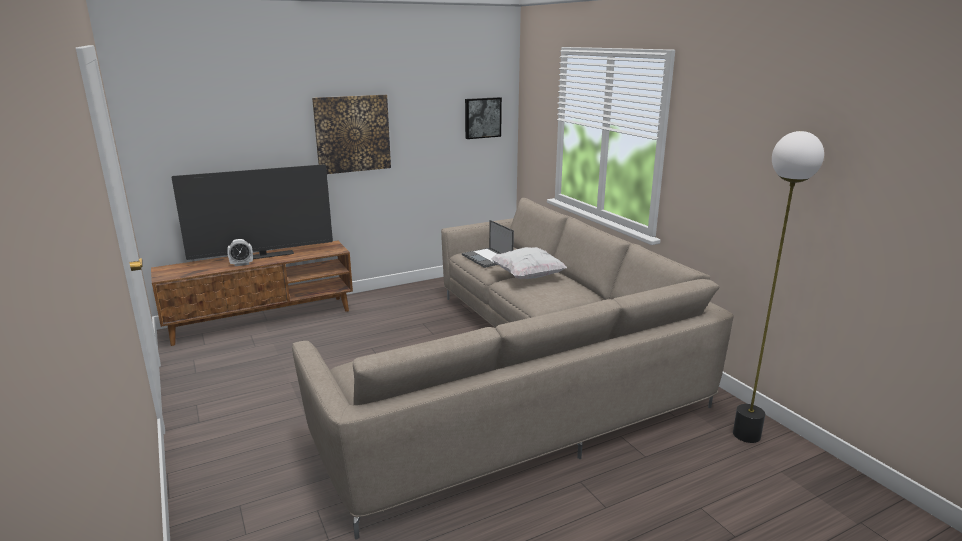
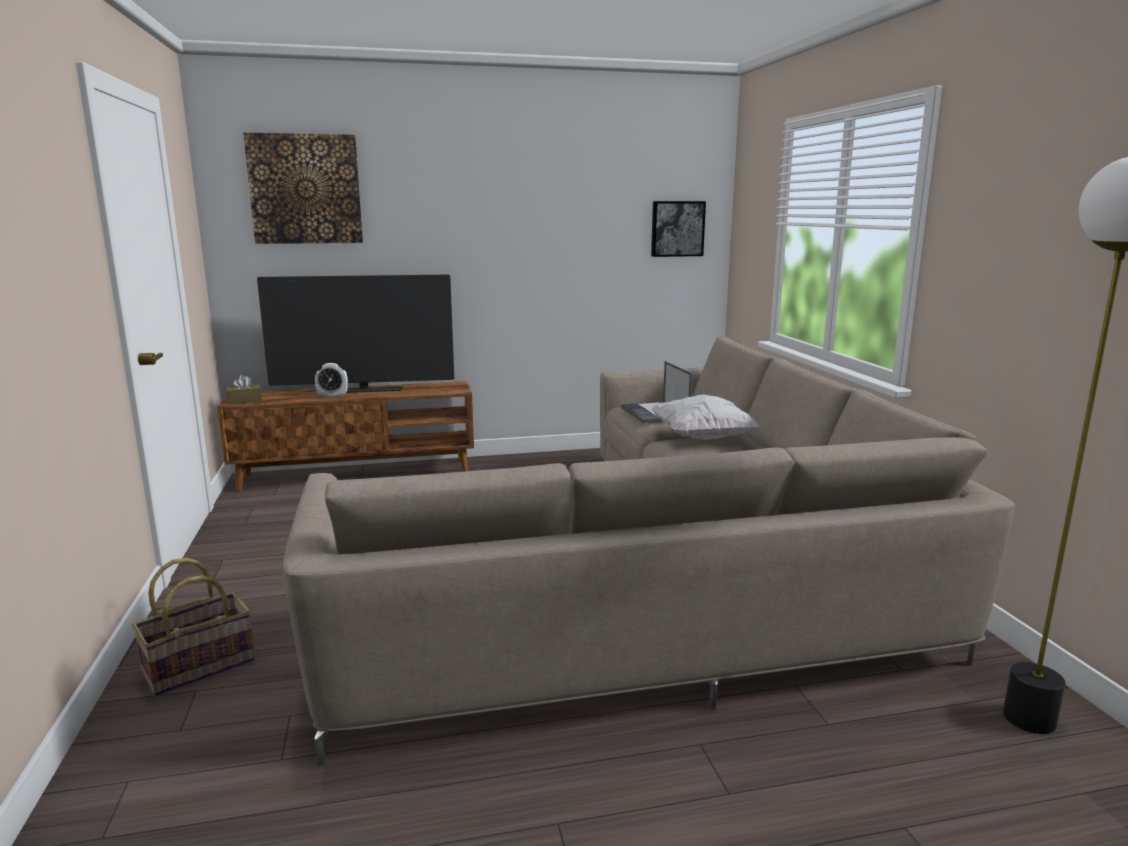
camera: 15 degrees right, 5 degrees down
picture [312,95,391,174] -> picture moved to [243,133,363,244]
none -> basket [132,558,255,696]
none -> brown tissue box [226,375,262,404]

